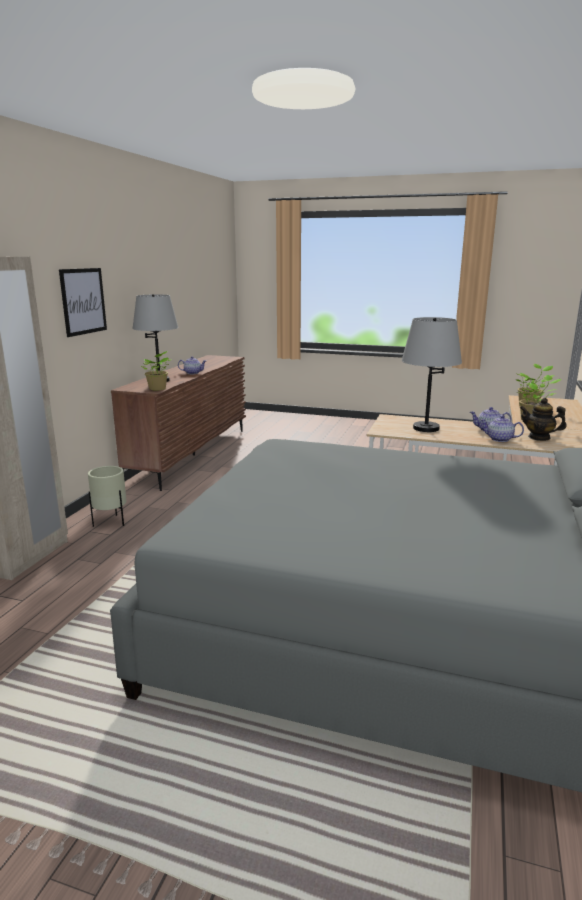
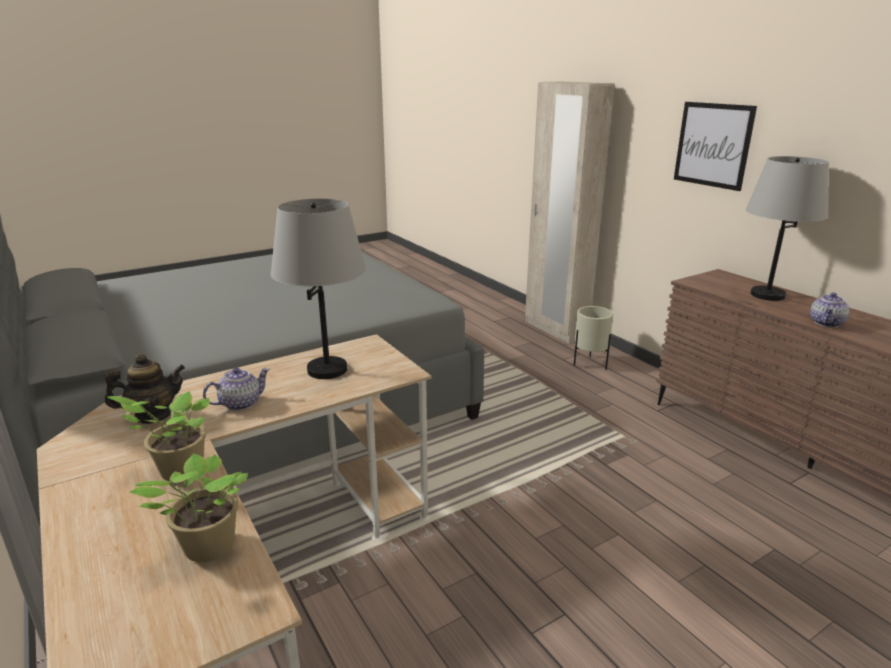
camera: 130 degrees right, 5 degrees up
potted plant [141,351,172,391] -> none
teapot [480,415,524,442] -> none

